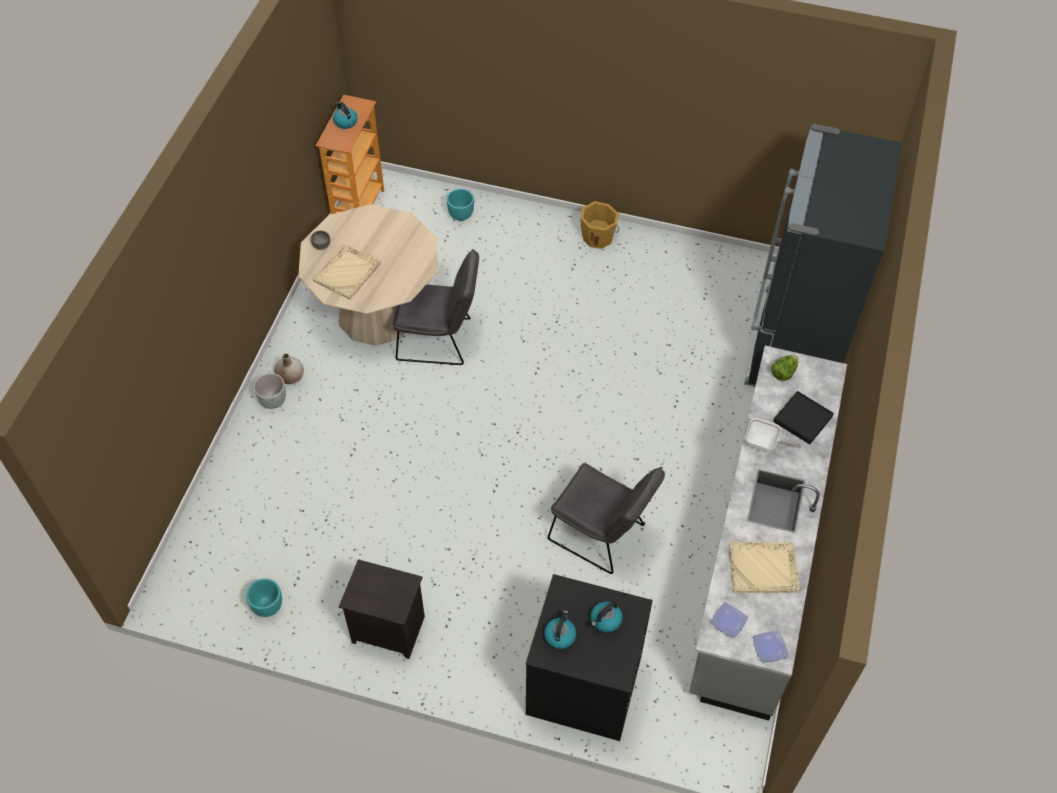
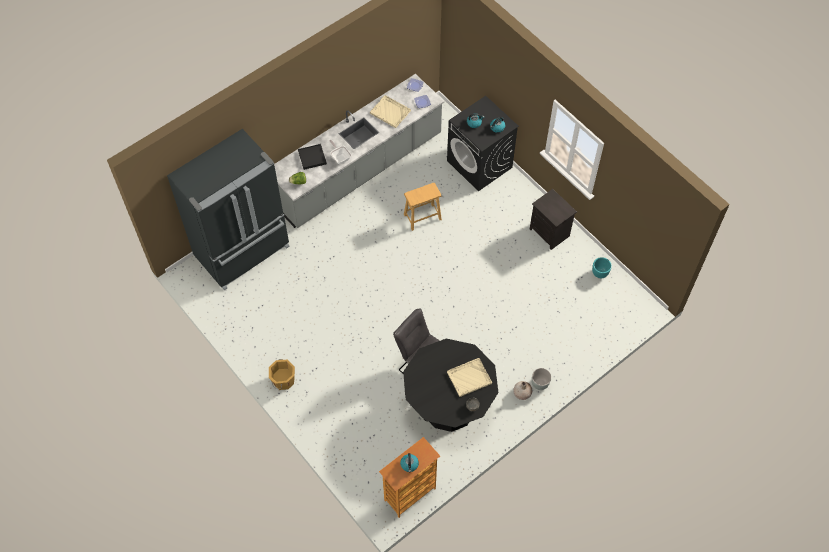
camera: 145 degrees left, 5 degrees up
beige dining table [298,204,437,346] -> black dining table [403,338,499,432]
turquoise planter [447,189,474,221] -> none
grey chair [548,463,665,574] -> brown stool [404,183,442,231]

